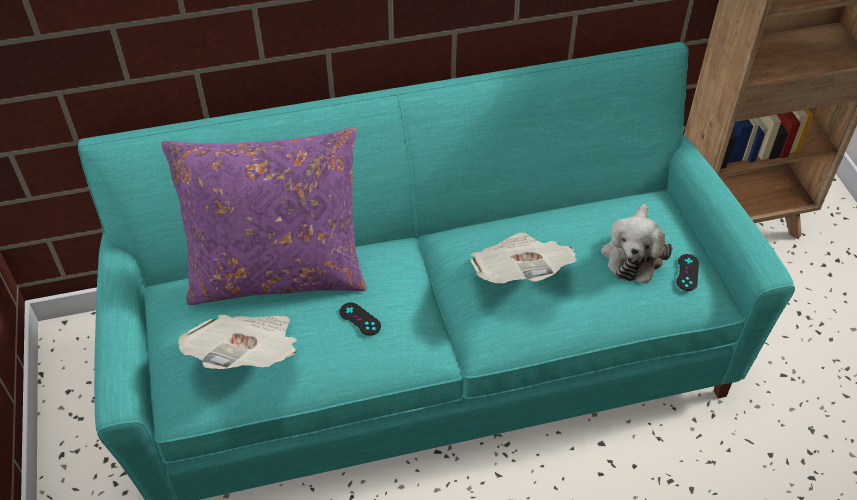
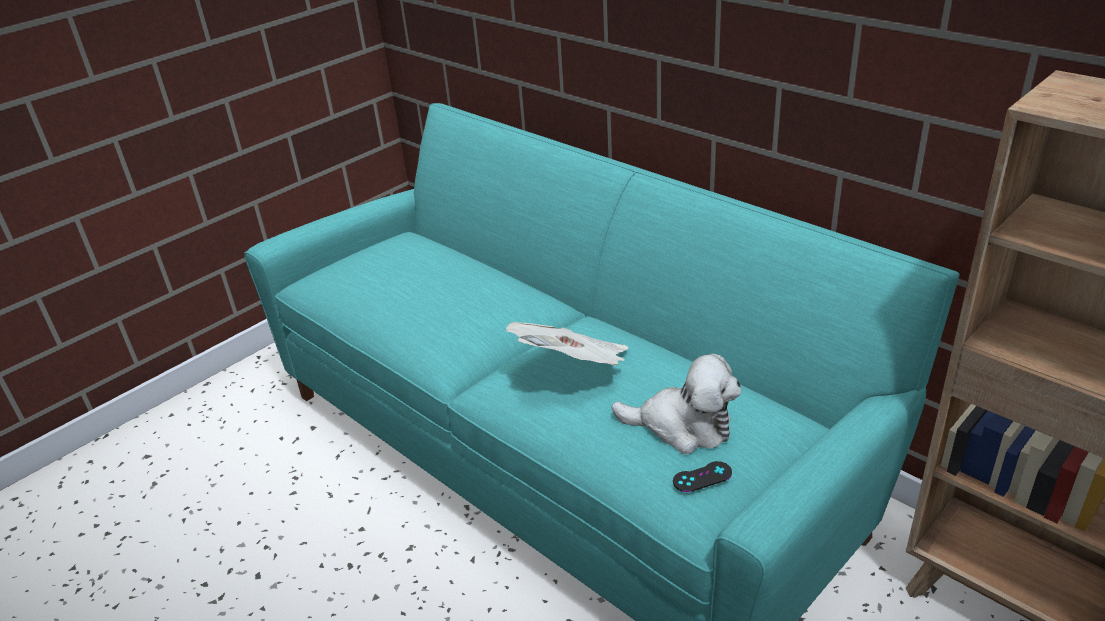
camera: 60 degrees right, 15 degrees down
purple pillow [161,127,367,305] -> none
newspaper [178,315,297,369] -> none
black game controller [340,302,381,336] -> none
plush toy [601,204,672,284] -> plush toy turned 150 degrees counterclockwise [611,353,741,454]

